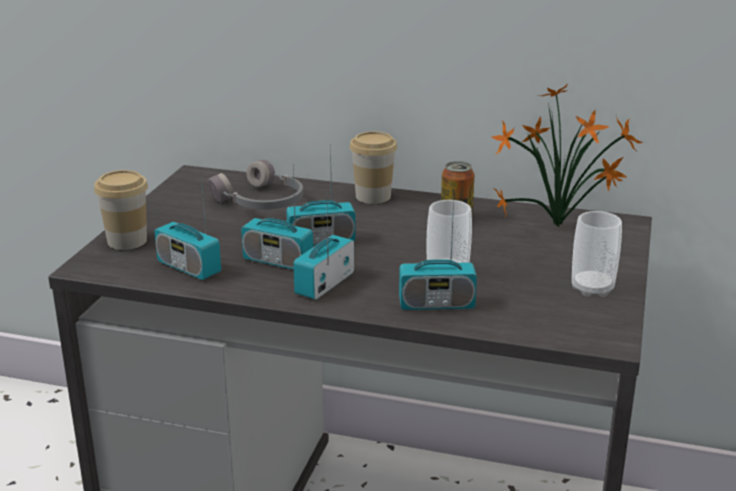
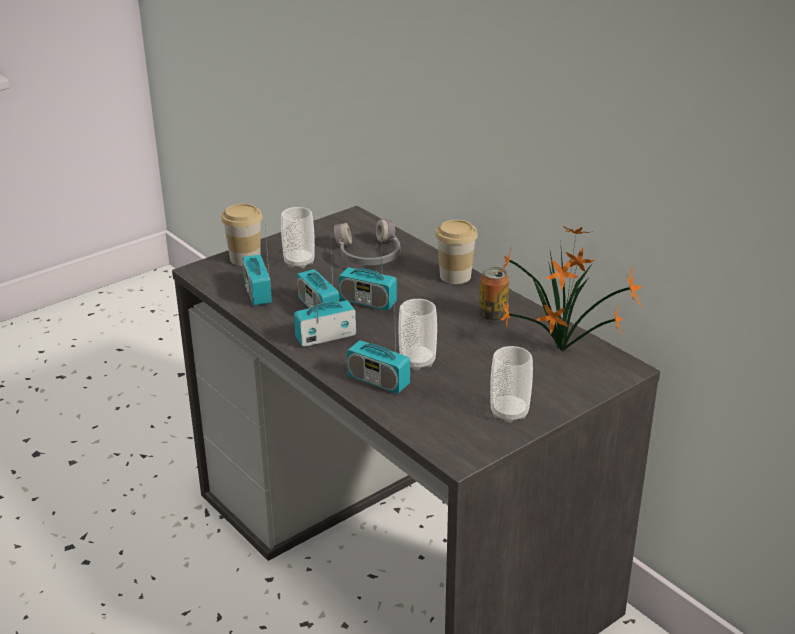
camera: 35 degrees right, 5 degrees up
none -> cup [281,207,315,269]

